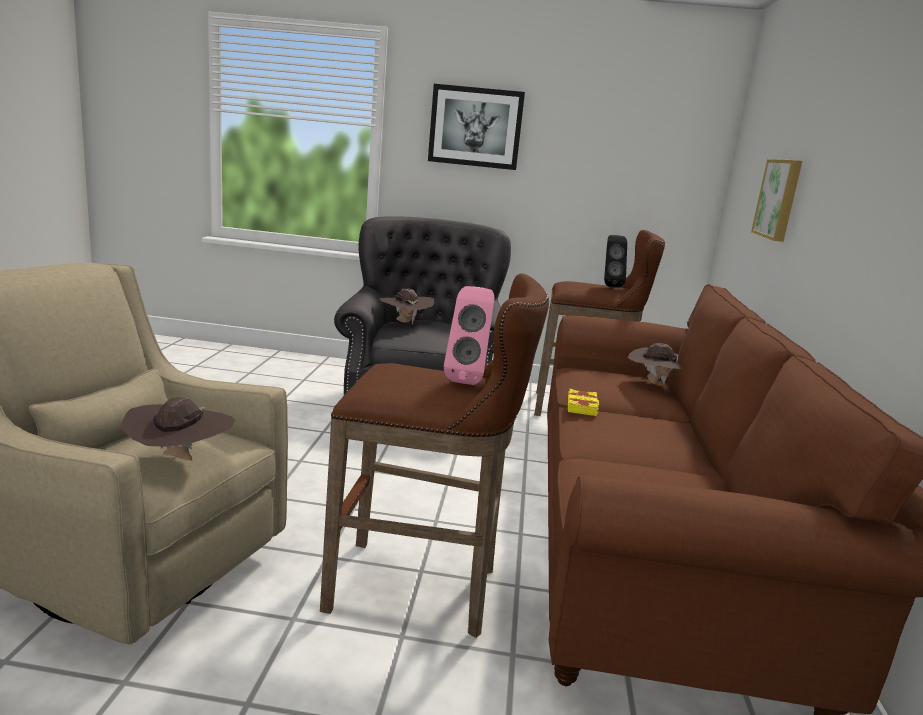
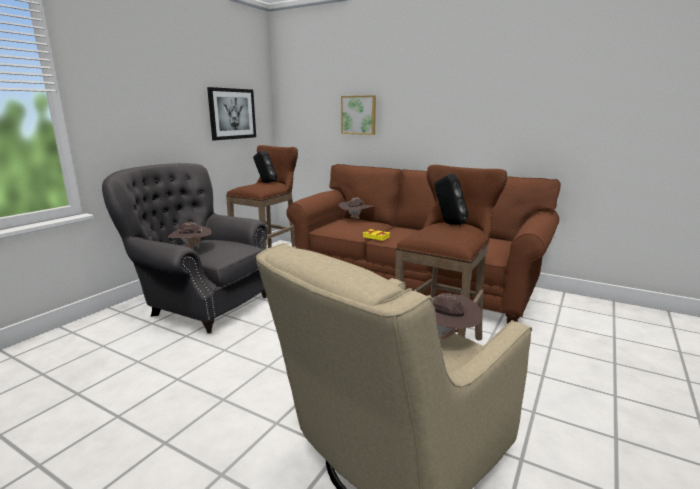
camera: 65 degrees left, 0 degrees up
picture [428,84,525,170] -> picture moved to [207,87,256,140]
pink speaker [444,286,494,385] -> black speaker [434,174,469,225]

